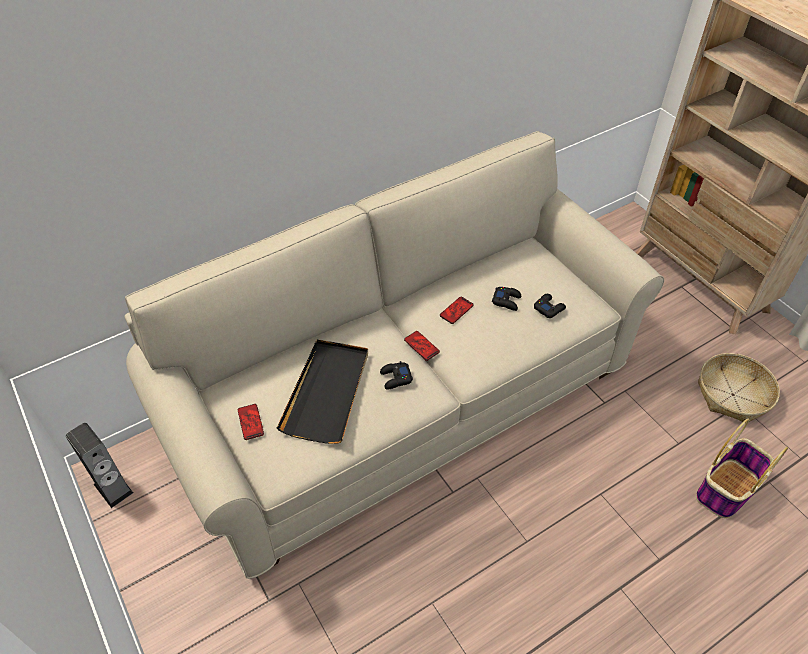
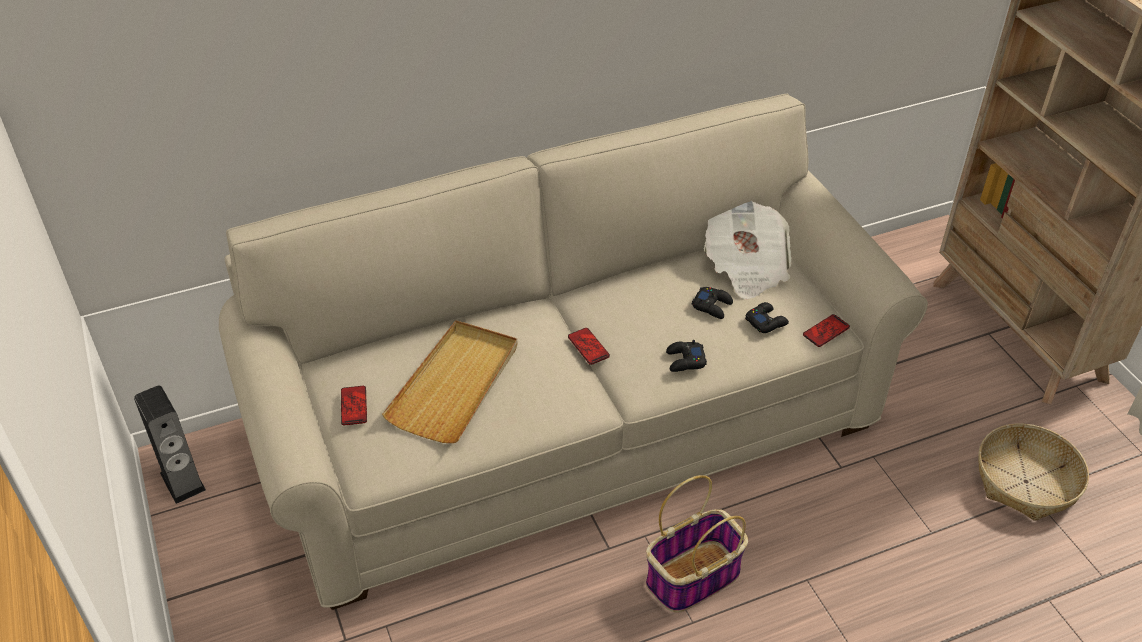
camera: 10 degrees right, 5 degrees down
black tray [277,340,368,444] -> beige tray [382,321,518,443]
black game controller [380,361,413,390] -> black game controller moved to [666,340,707,372]
phone [440,297,474,324] -> phone moved to [803,314,850,347]
basket [696,419,788,518] -> basket moved to [646,475,748,612]
none -> newspaper [704,201,791,300]

